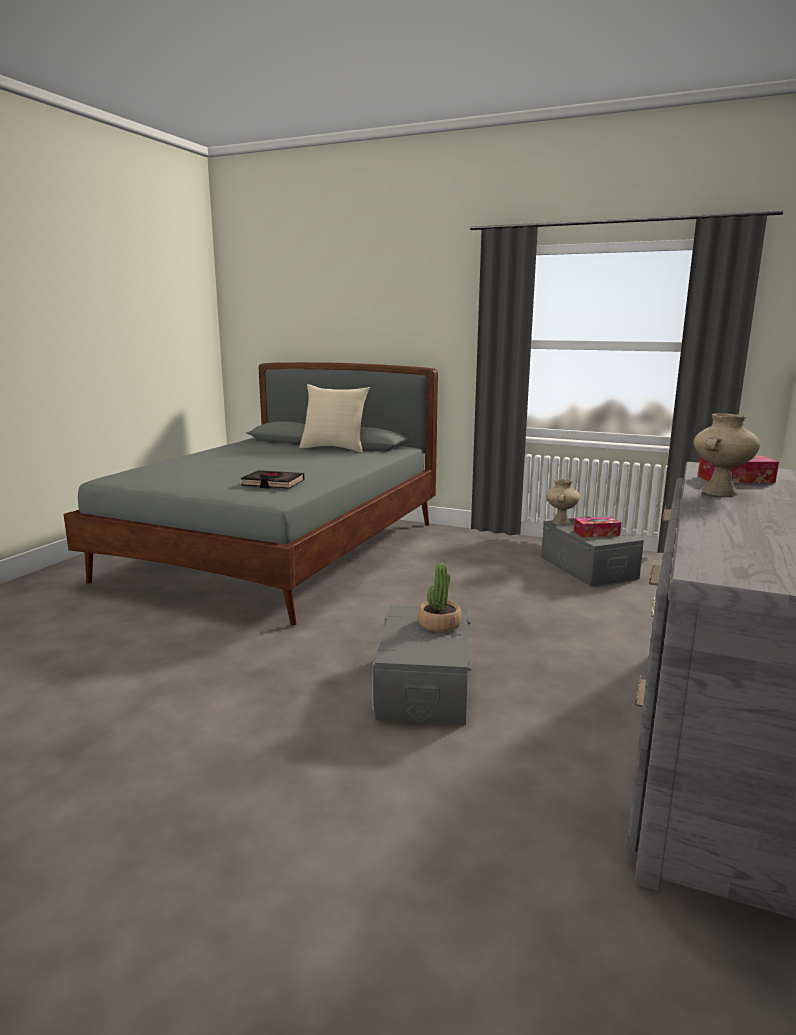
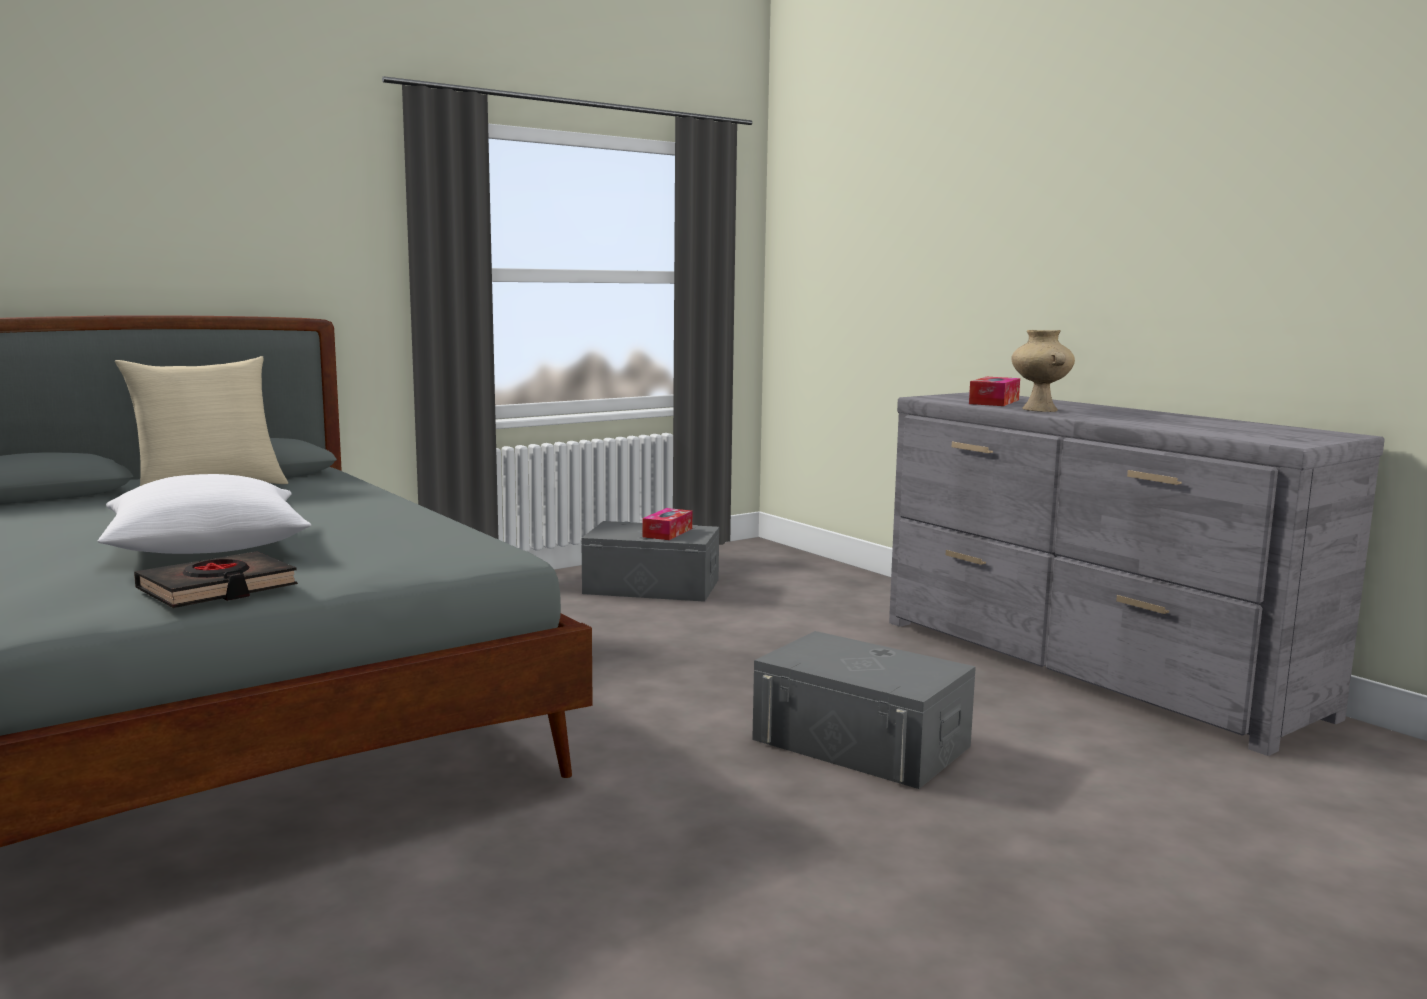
camera: 60 degrees left, 5 degrees down
black book [241,470,304,489] -> black book moved to [134,551,298,608]
potted plant [418,563,462,632] -> none
beige vase [546,479,580,526] -> none
none -> white pillow [98,474,311,554]

